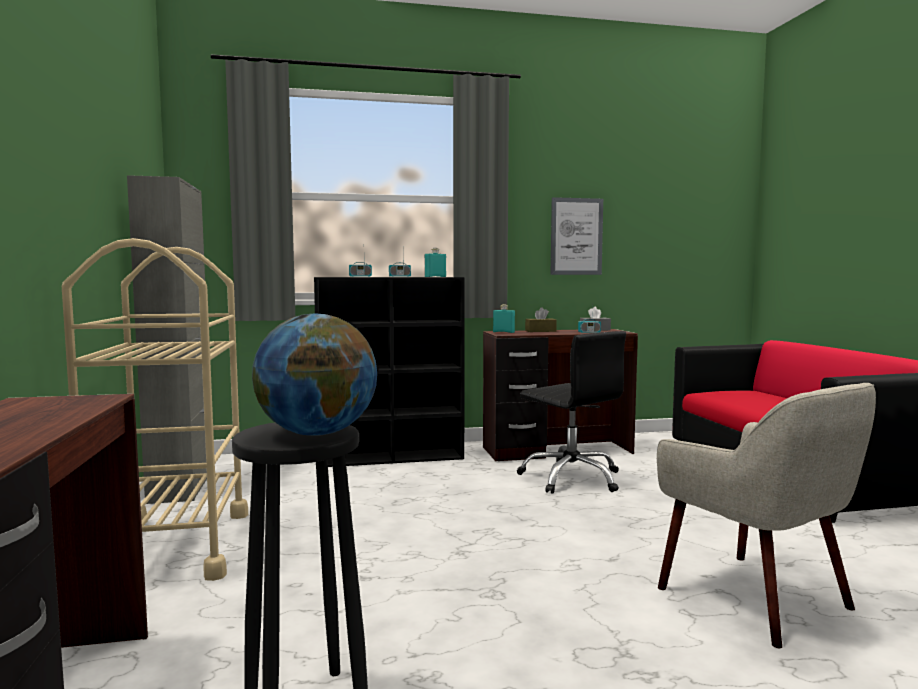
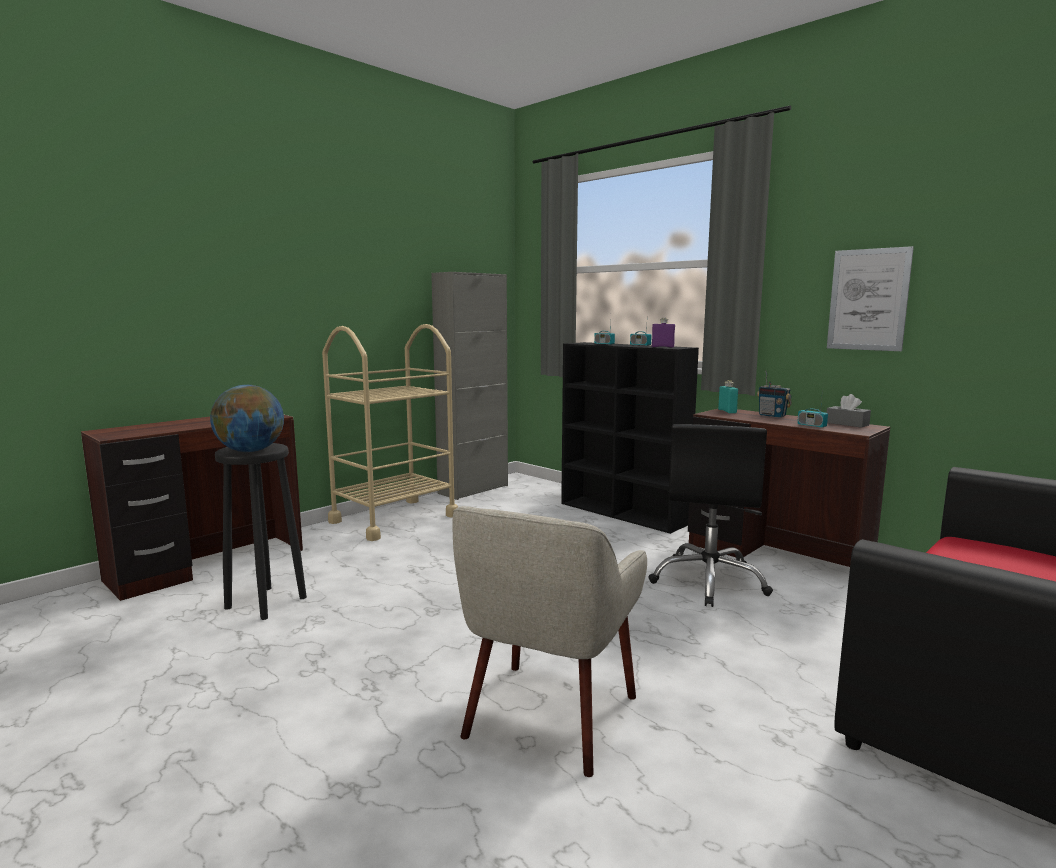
camera: 55 degrees right, 5 degrees up
turquoise bottle [425,248,446,277] -> purple bottle [652,318,675,348]
brown tissue box [525,307,557,332] -> radio [757,371,792,418]

